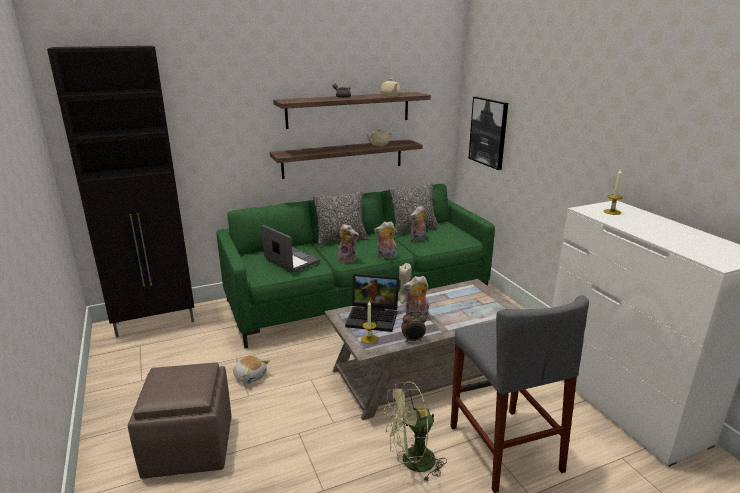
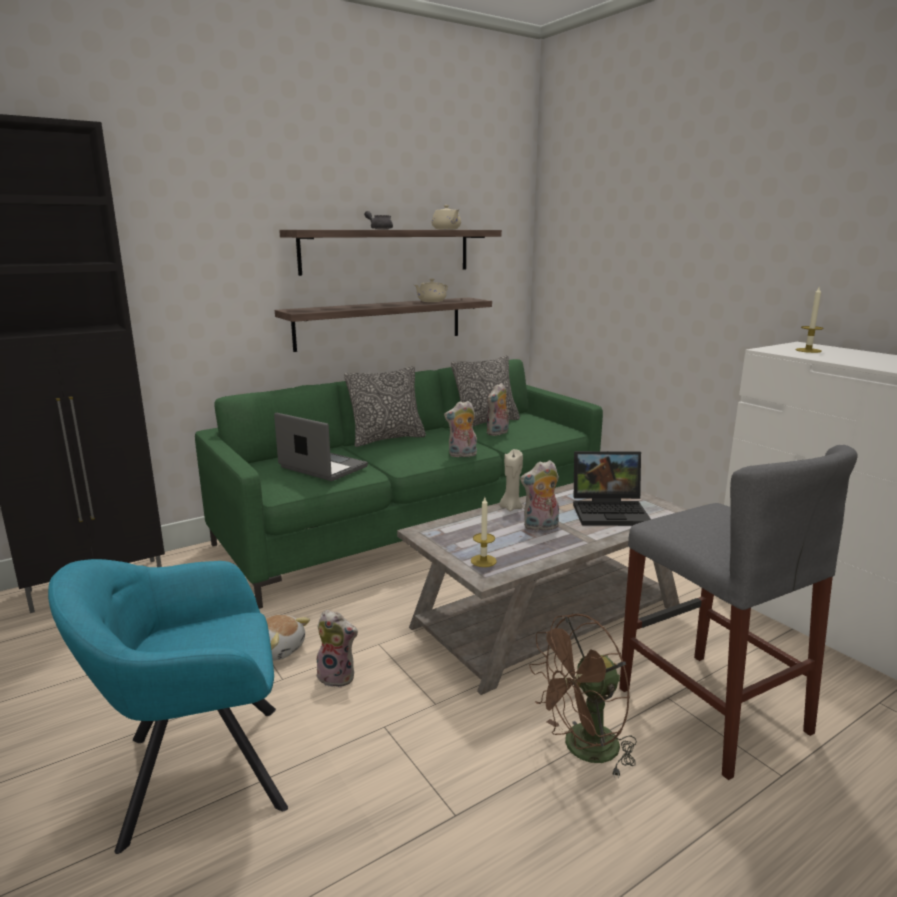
camera: 10 degrees left, 5 degrees down
brown ottoman [128,362,231,479] -> turquoise armchair [48,559,288,854]
plush toy [338,224,359,263] -> plush toy moved to [317,610,358,688]
laptop [345,274,399,332] -> laptop moved to [573,451,651,526]
green fan [384,381,447,483] -> brown fan [529,614,637,779]
alarm clock [401,311,426,342] -> none
picture [468,97,508,170] -> none

